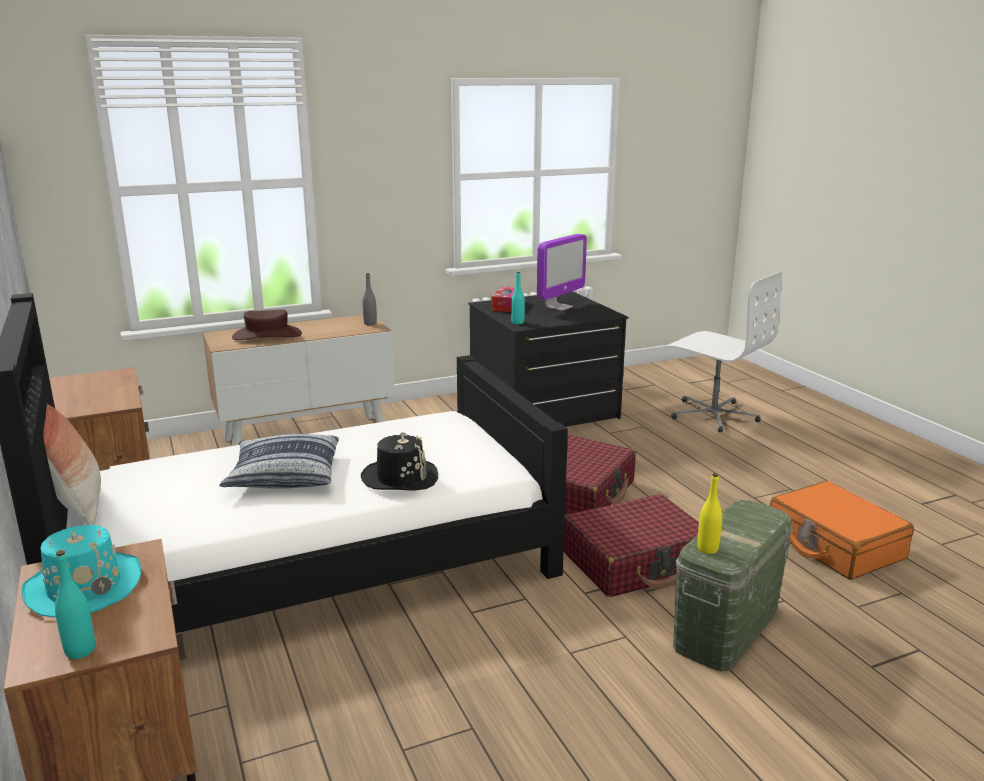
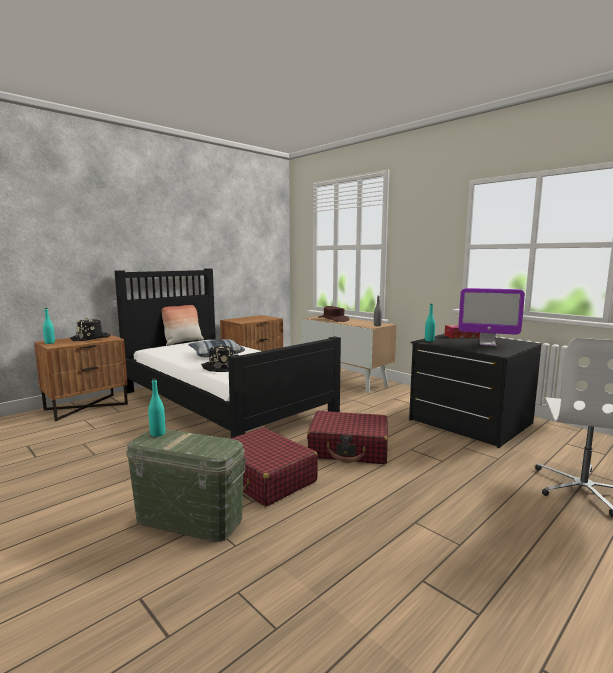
camera: 70 degrees right, 10 degrees down
turquoise hat [22,525,141,617] -> black hat [70,317,111,341]
yellow bottle [697,473,722,554] -> turquoise bottle [148,378,165,437]
orange suitcase [770,481,914,580] -> none

